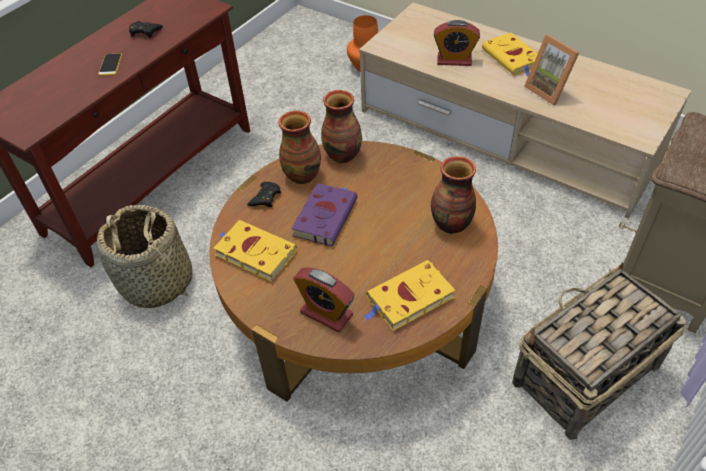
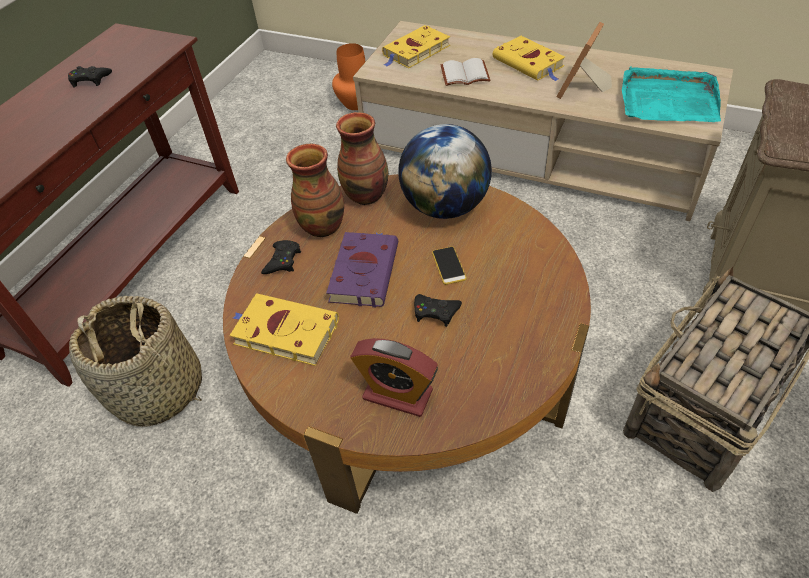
camera: 10 degrees left, 0 degrees up
phone [98,53,122,76] -> phone moved to [432,247,467,285]
yellow book [363,260,455,331] -> yellow book moved to [382,25,450,68]
vase [431,156,476,234] -> none
alarm clock [434,20,480,66] -> white book [441,58,491,86]
picture frame [524,35,579,105] -> picture frame turned 75 degrees clockwise [556,22,612,99]
none -> globe [398,124,492,219]
none -> black game controller [414,294,462,327]
none -> turquoise tray [622,66,721,122]

